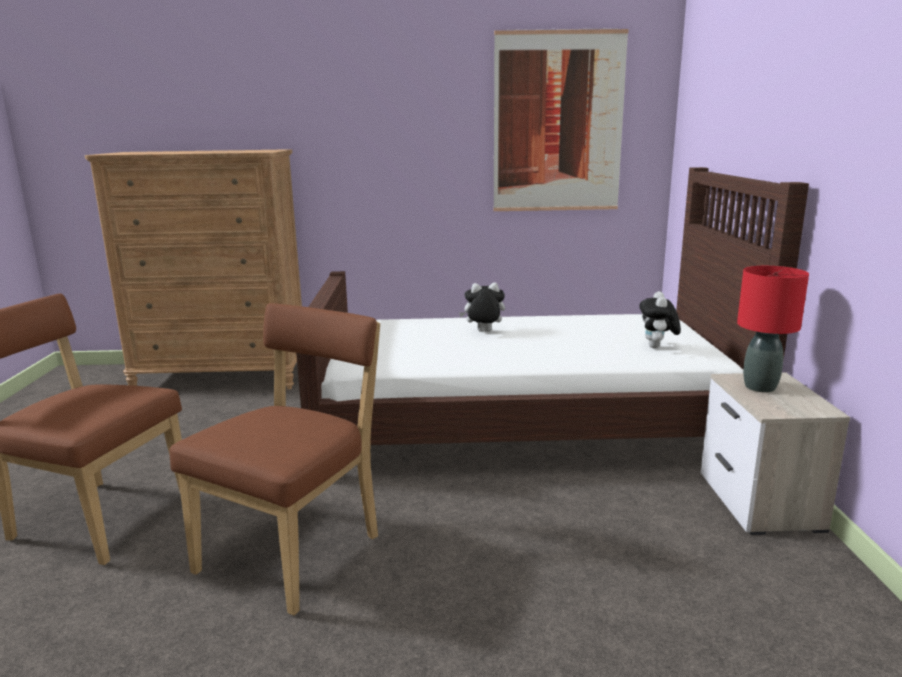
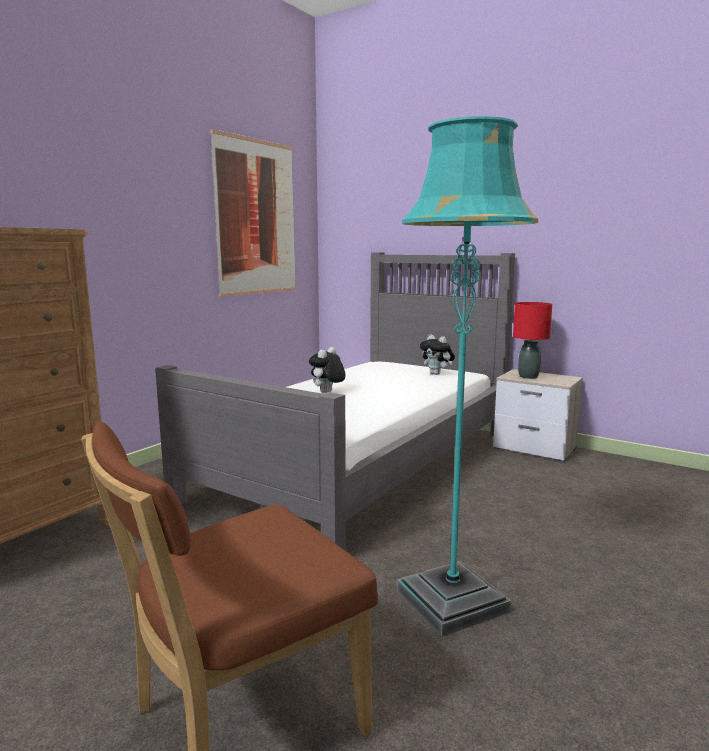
camera: 55 degrees left, 5 degrees down
brown chair [170,303,380,616] -> turquoise floor lamp [397,116,538,637]
brown bed [296,167,809,445] -> grey bed [155,252,515,551]

